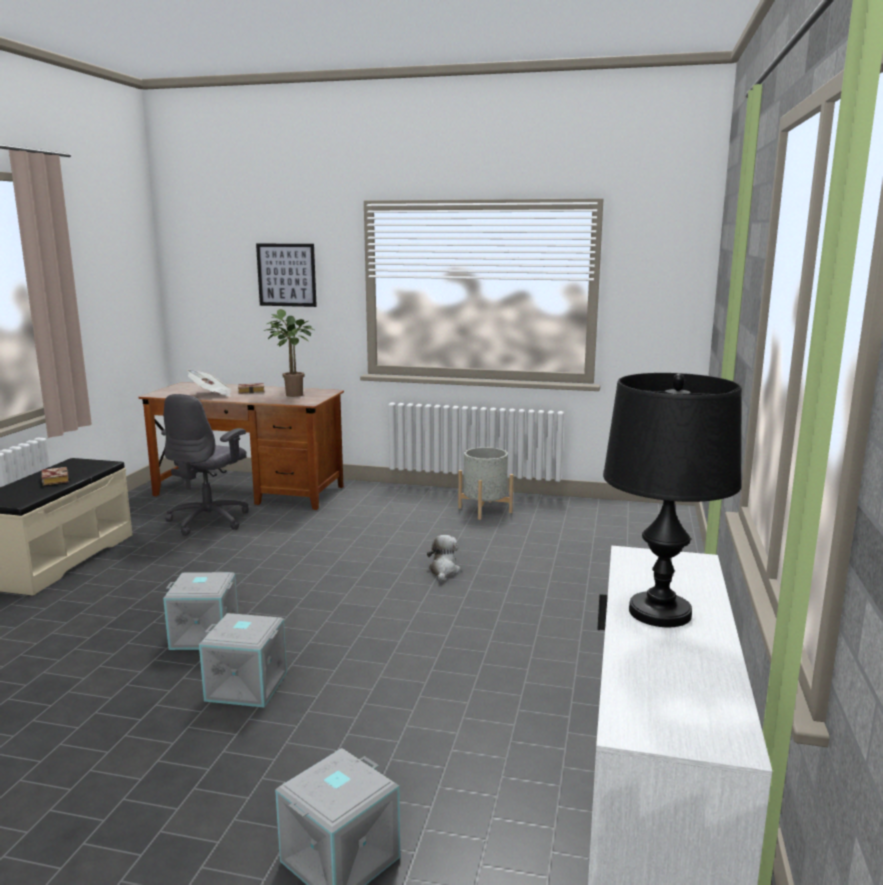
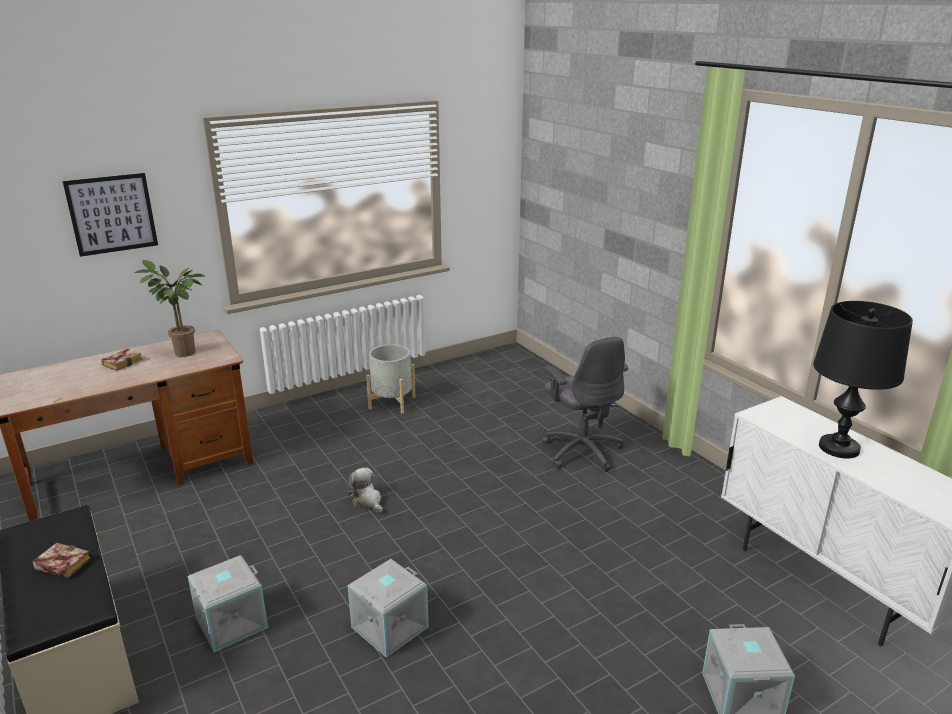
camera: 45 degrees left, 10 degrees up
grey office chair [161,394,249,536] -> grey office chair moved to [542,337,628,472]
newspaper [187,369,231,396] -> none
grey storage box [199,613,287,707] -> grey storage box moved to [188,555,268,652]
plush toy [427,535,461,582] -> plush toy moved to [348,468,383,513]

